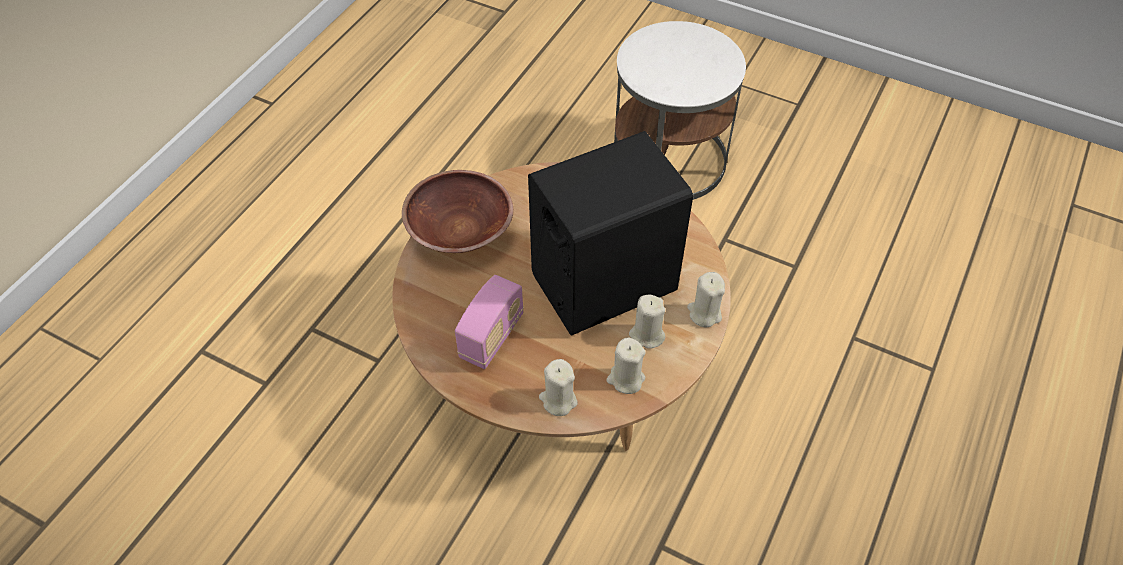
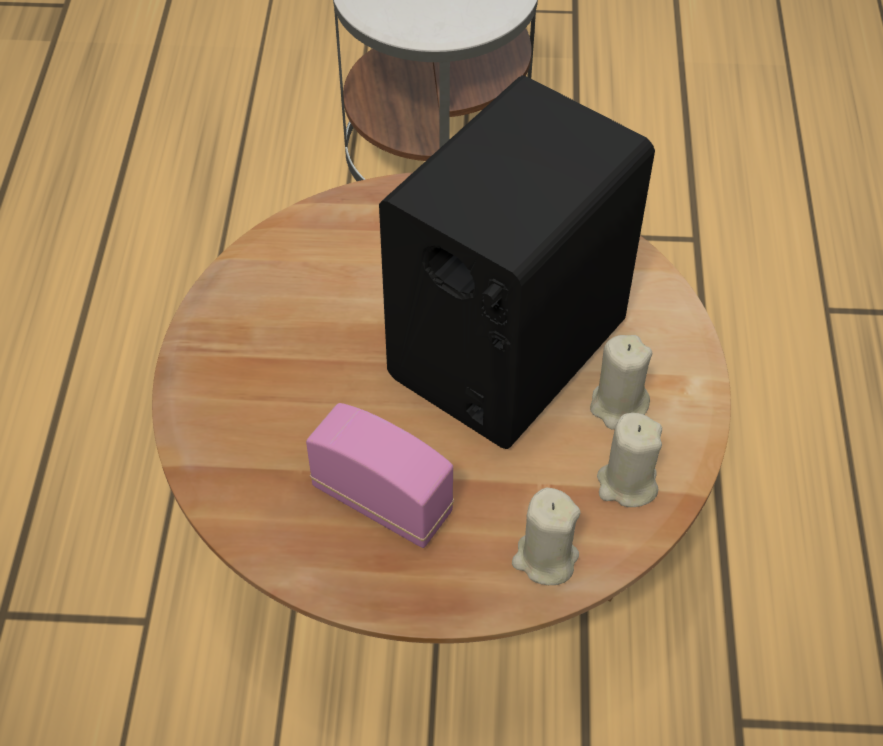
camera: 25 degrees left, 0 degrees up
brown bowl [402,170,513,253] -> none
radio [455,275,524,369] -> radio turned 60 degrees counterclockwise [306,403,454,548]
beige candle [687,272,725,327] -> none

